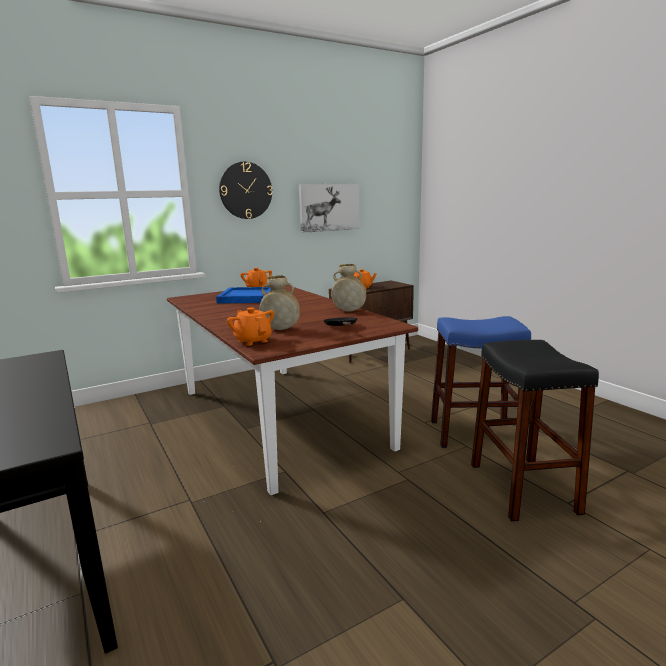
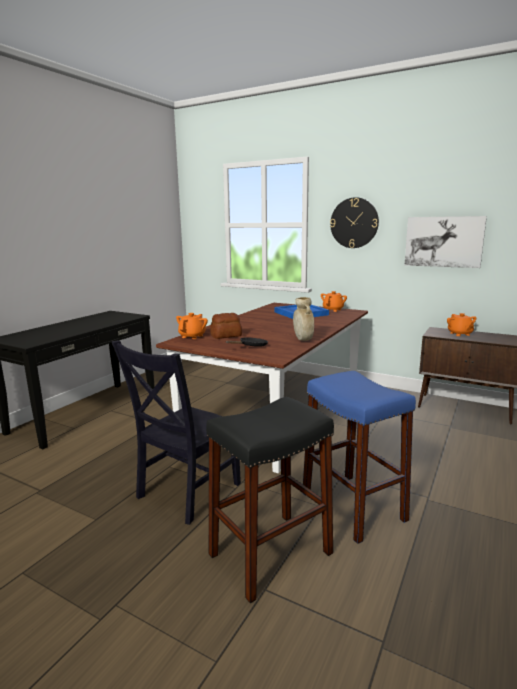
camera: 60 degrees right, 0 degrees up
beige vase [259,275,300,330] -> bread [210,313,242,339]
none -> black chair [111,340,241,525]

